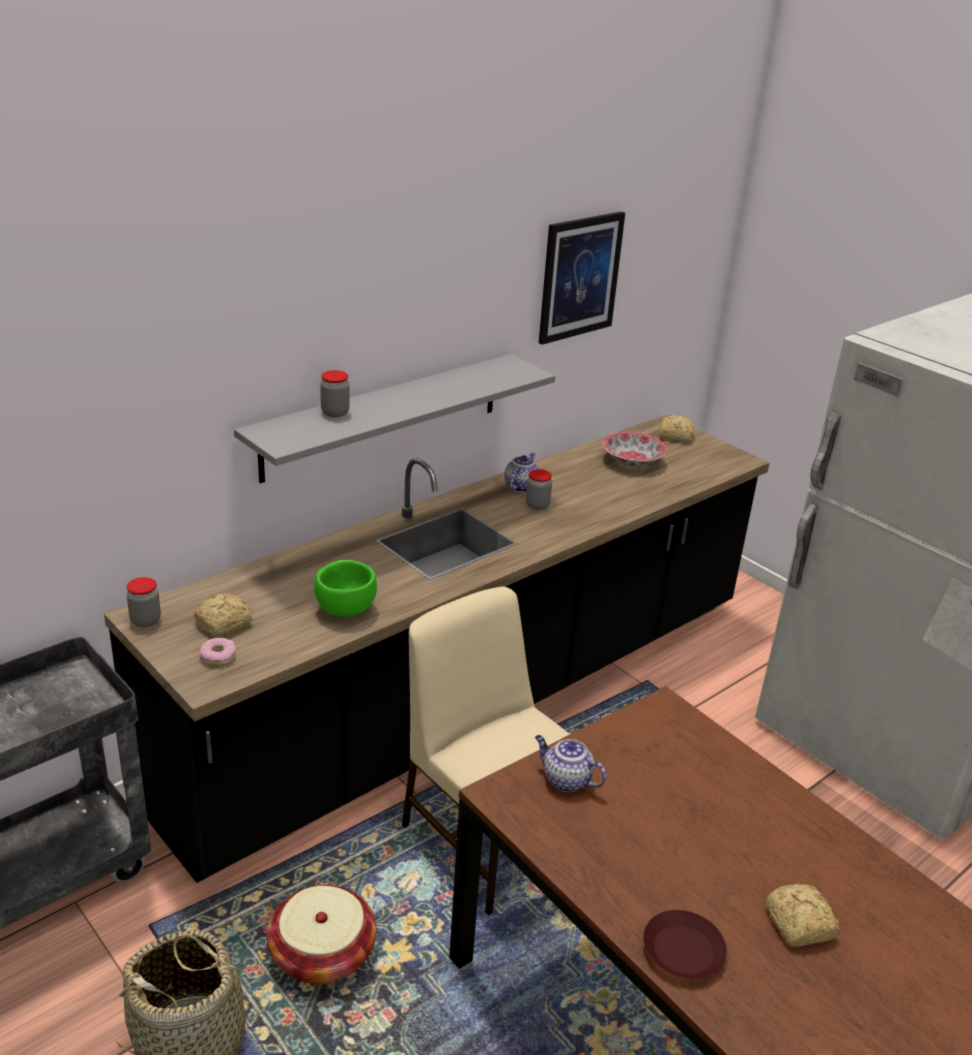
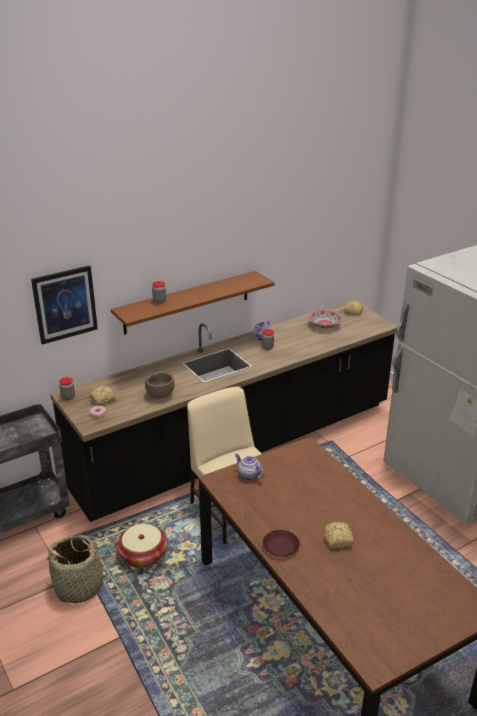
camera: 10 degrees right, 0 degrees up
grey shelf [234,354,555,483] -> brown shelf [111,271,275,335]
green bowl [314,560,377,617] -> brown bowl [145,372,175,398]
picture [539,211,625,345] -> picture moved to [31,265,98,345]

